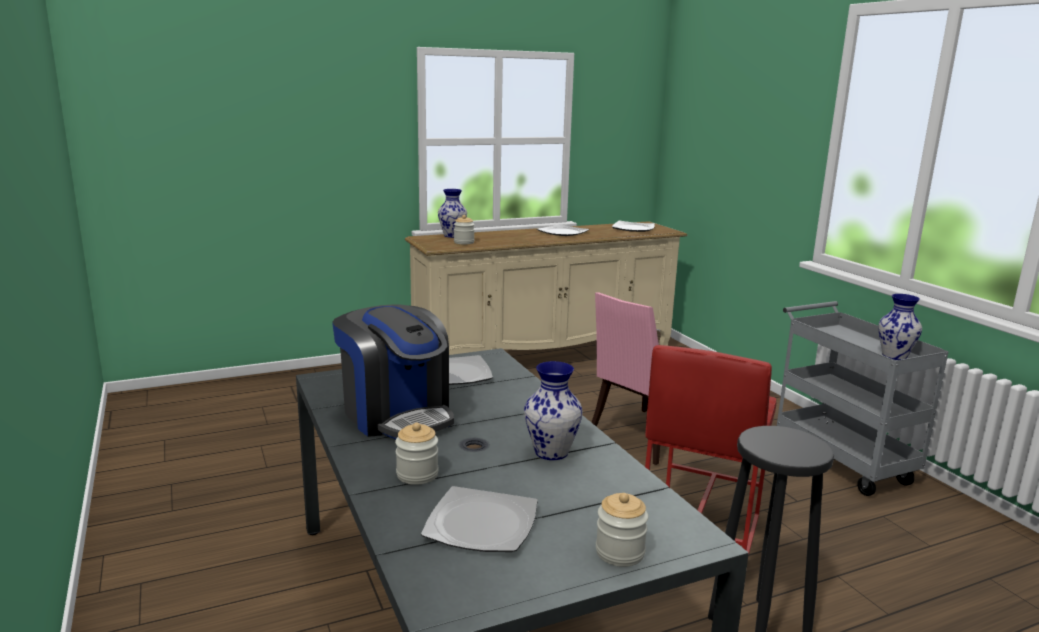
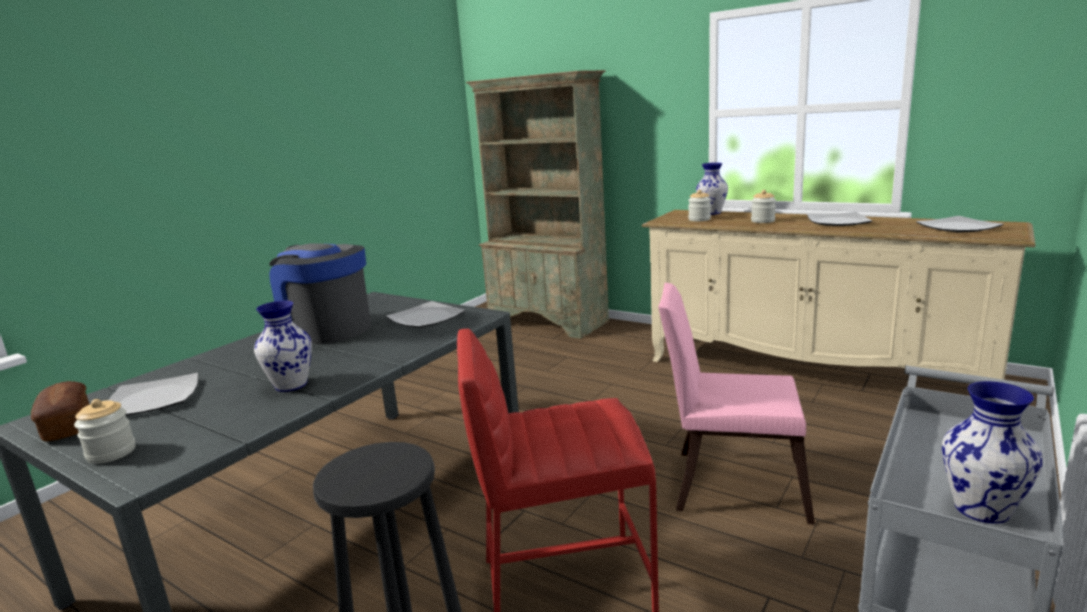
camera: 60 degrees right, 0 degrees up
coffee machine [332,305,454,439] -> coffee machine turned 105 degrees clockwise [269,243,371,344]
jar [395,422,438,485] -> jar moved to [751,190,776,223]
none -> bread [31,381,90,441]
none -> green bookcase [466,70,609,339]

